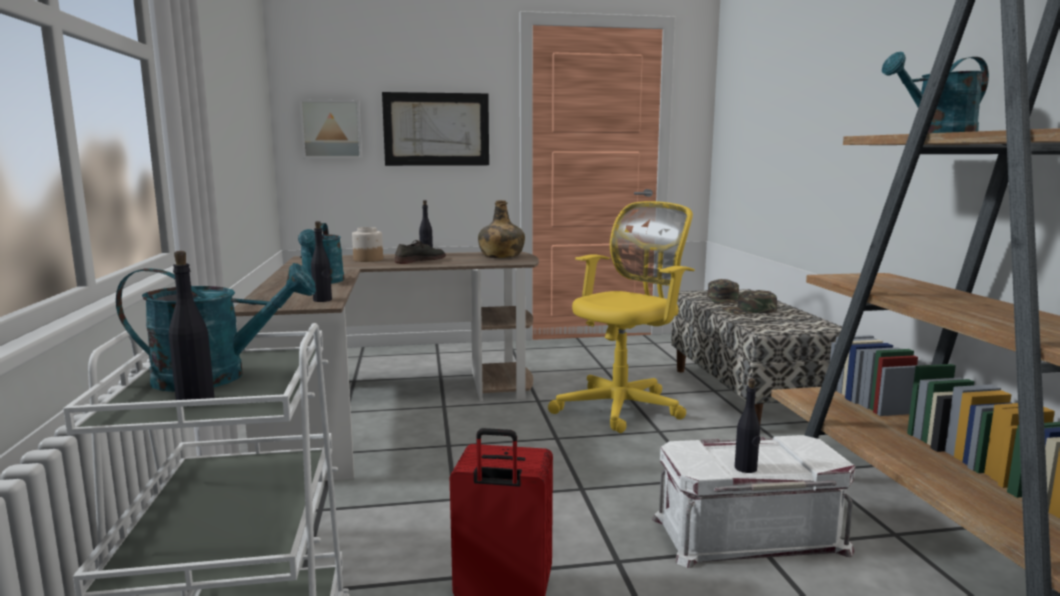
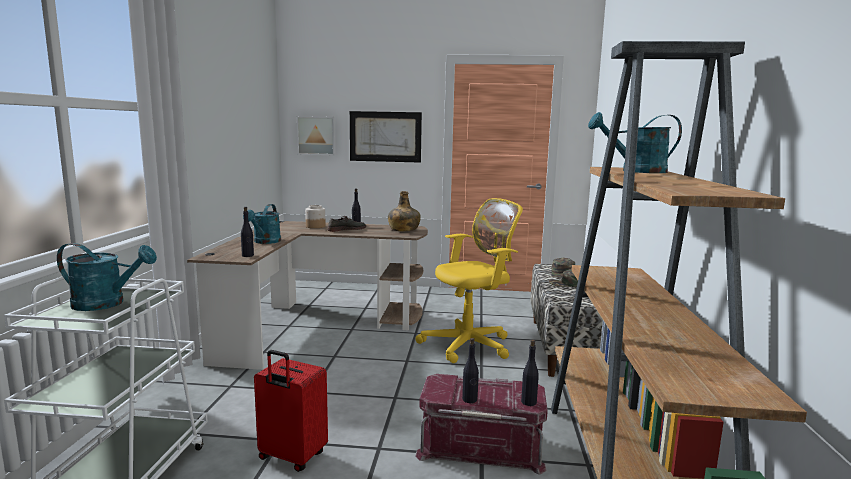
camera: 15 degrees right, 0 degrees up
black bottle [169,251,215,400] -> black bottle moved to [521,340,539,406]
white storage box [652,435,855,568] -> red storage box [415,374,548,474]

